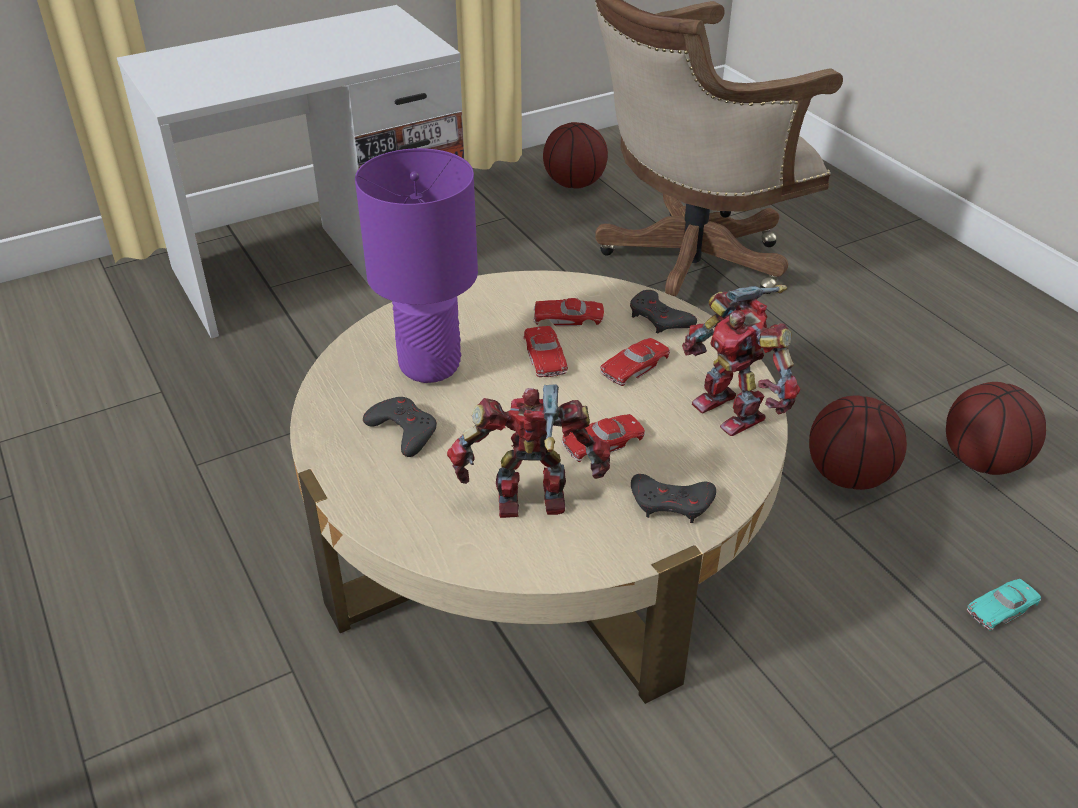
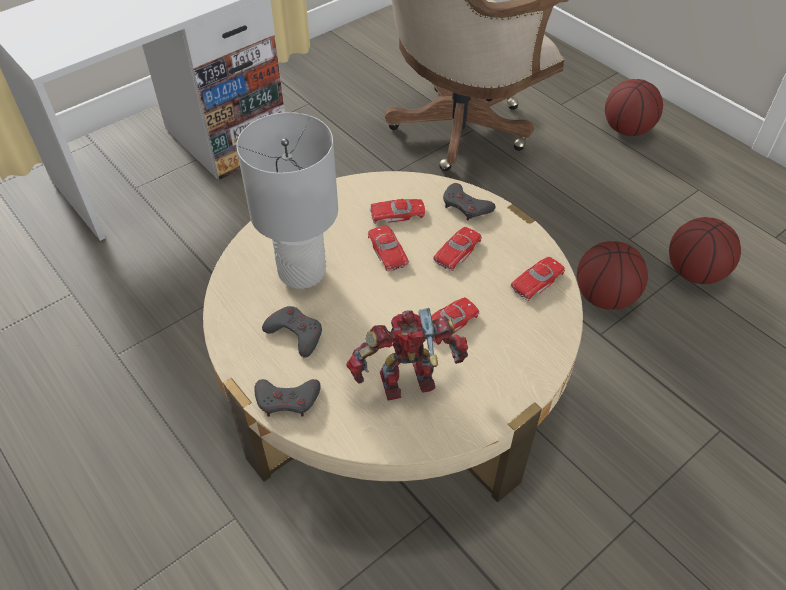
camera: 10 degrees left, 10 degrees up
purple table lamp [355,148,478,383] -> grey table lamp [236,112,338,289]
basketball [543,122,608,188] -> basketball moved to [605,79,663,136]
grey game controller [631,474,716,523] -> grey game controller moved to [254,379,321,417]
toy robot [682,285,800,436] -> red toy car [510,257,565,301]
turquoise toy car [967,579,1041,630] -> none

